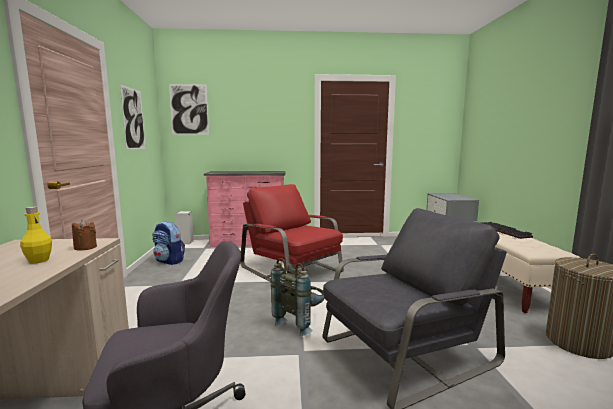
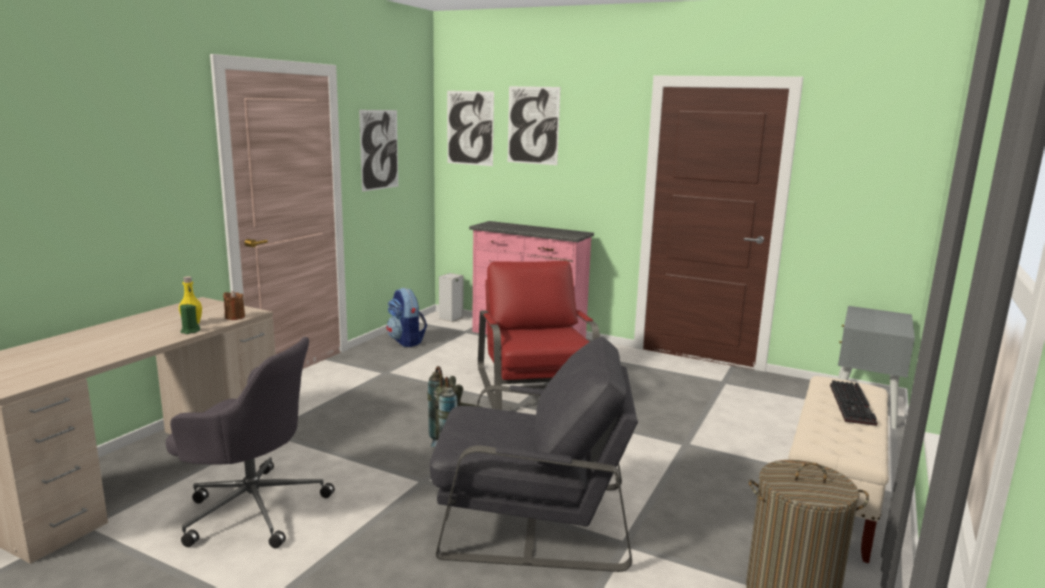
camera: 30 degrees right, 5 degrees up
none -> green candle [180,303,200,334]
none -> picture [508,86,560,165]

